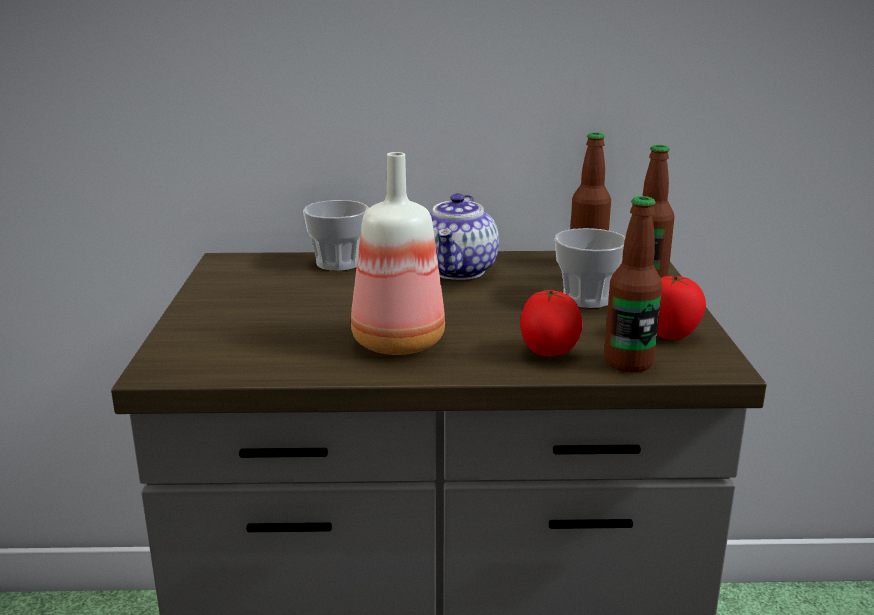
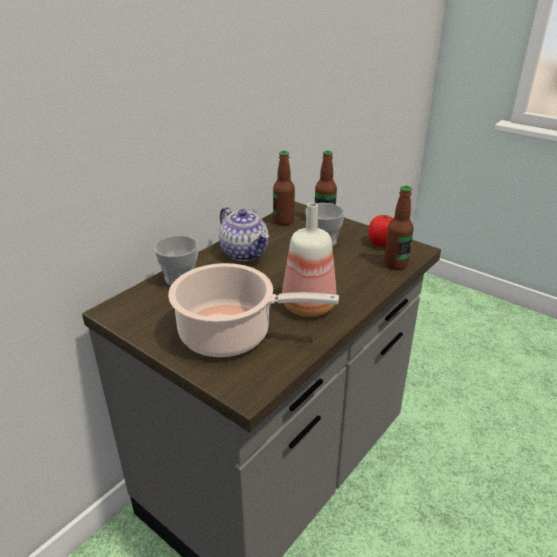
camera: 50 degrees left, 10 degrees up
tomato [520,289,583,357] -> none
none -> cooking pot [168,263,339,357]

